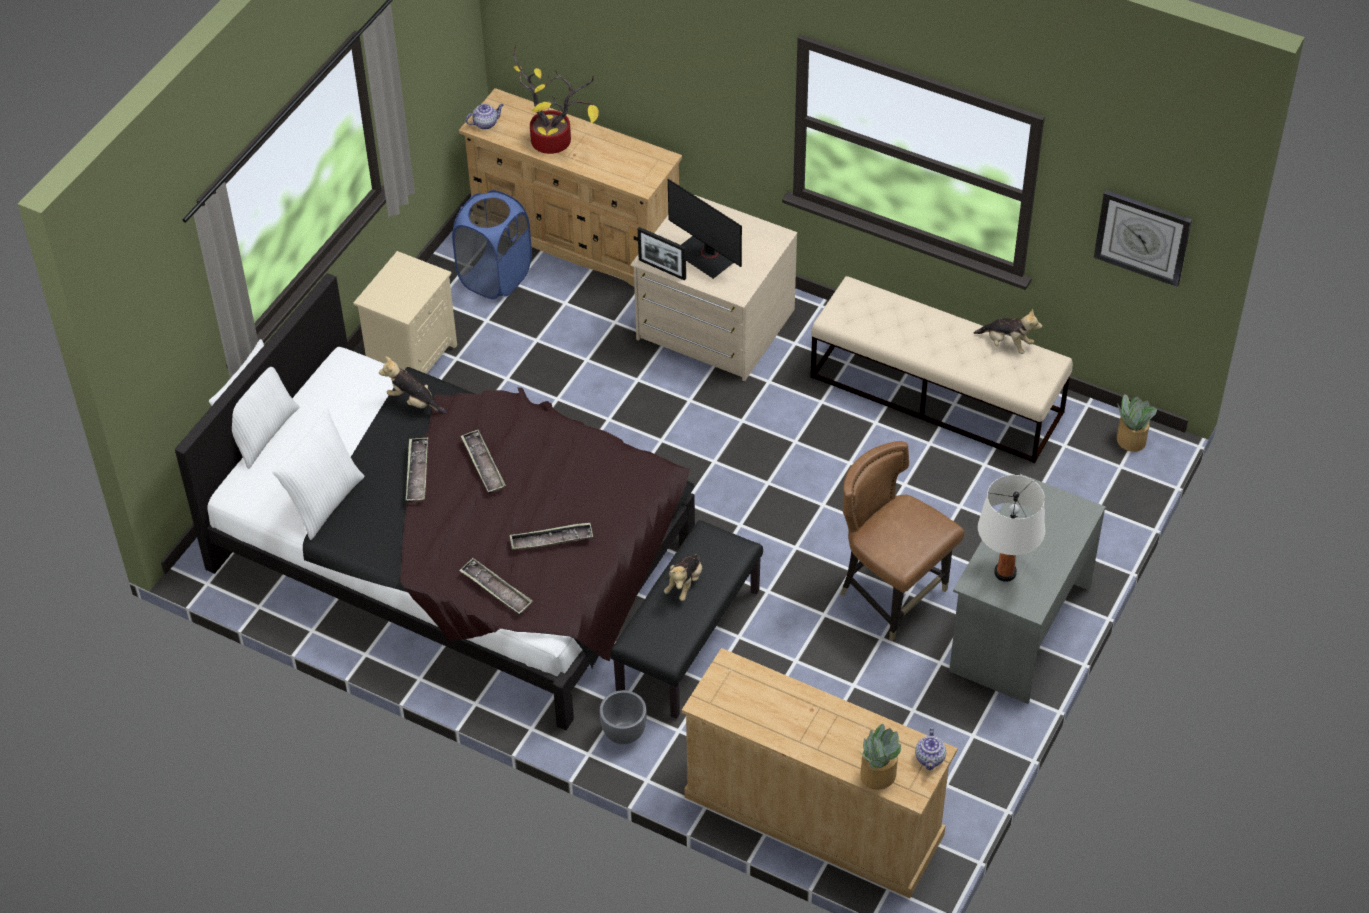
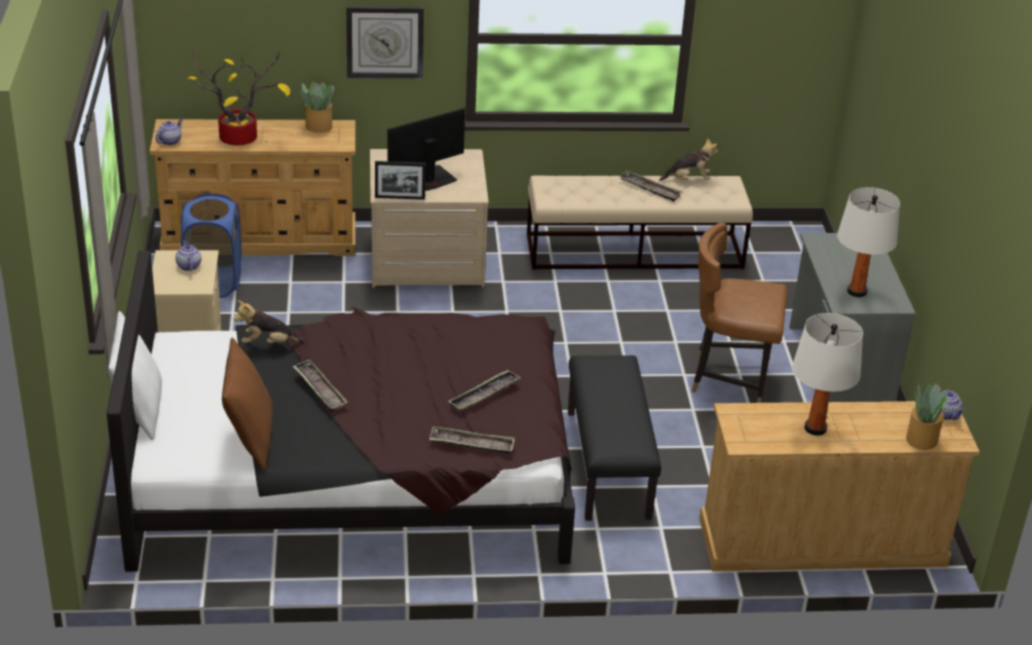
camera: 35 degrees left, 15 degrees down
white pillow [272,408,365,540] -> brown pillow [222,337,273,470]
tray [461,430,506,494] -> tray moved to [619,171,683,202]
grey planter [599,690,647,744] -> none
plush toy [664,554,702,601] -> none
monitor [668,179,742,279] -> monitor turned 135 degrees clockwise [387,108,465,191]
wall clock [1094,190,1192,287] -> wall clock moved to [346,6,424,78]
potted plant [1117,394,1157,452] -> potted plant moved to [300,82,334,133]
none -> teapot [175,240,201,271]
none -> white table lamp [792,313,863,435]

